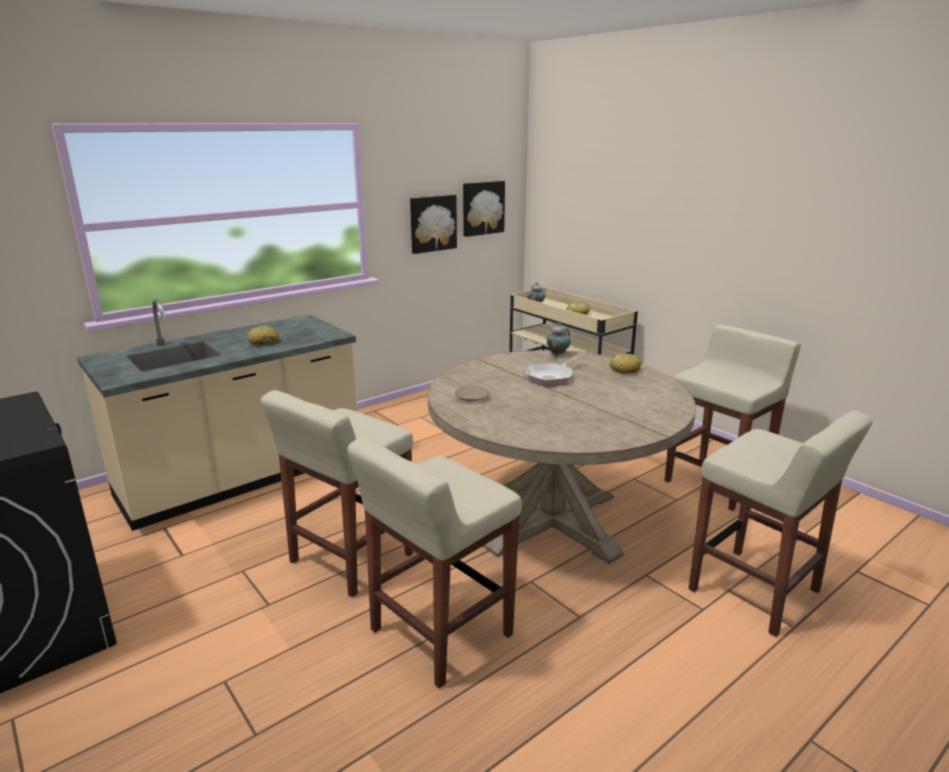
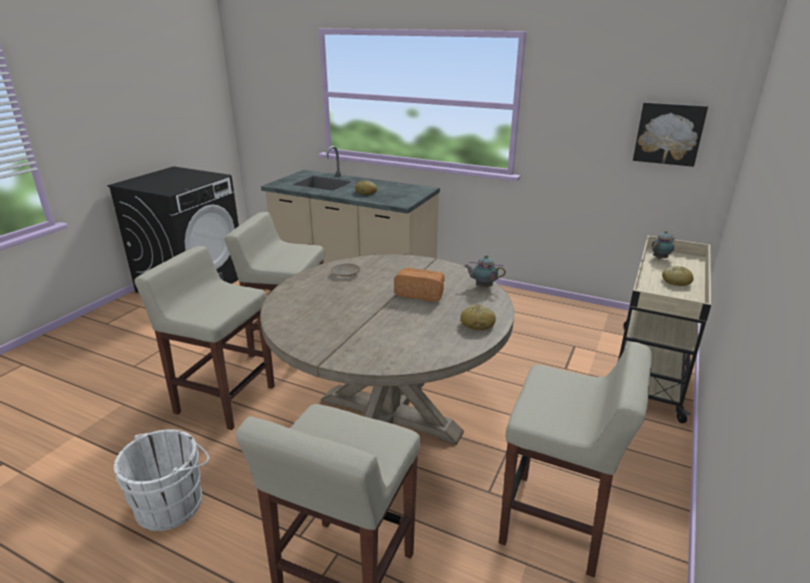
camera: 65 degrees right, 5 degrees up
picture [410,195,457,254] -> none
frying pan [525,354,584,386] -> bread [394,268,445,302]
none -> white bucket [114,429,209,531]

